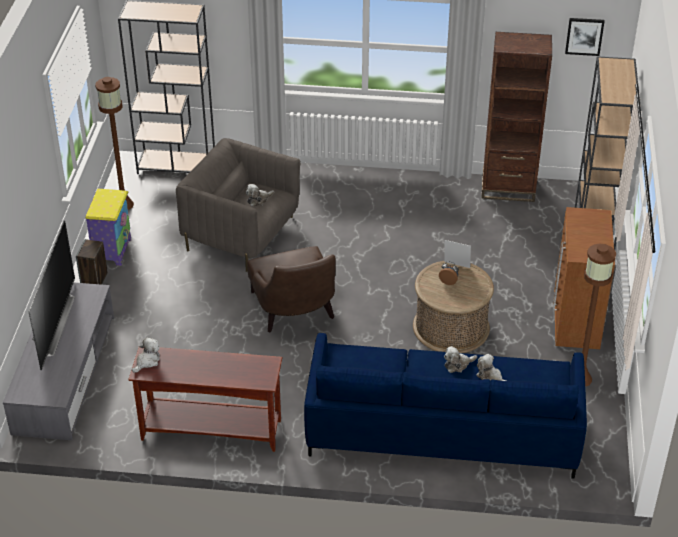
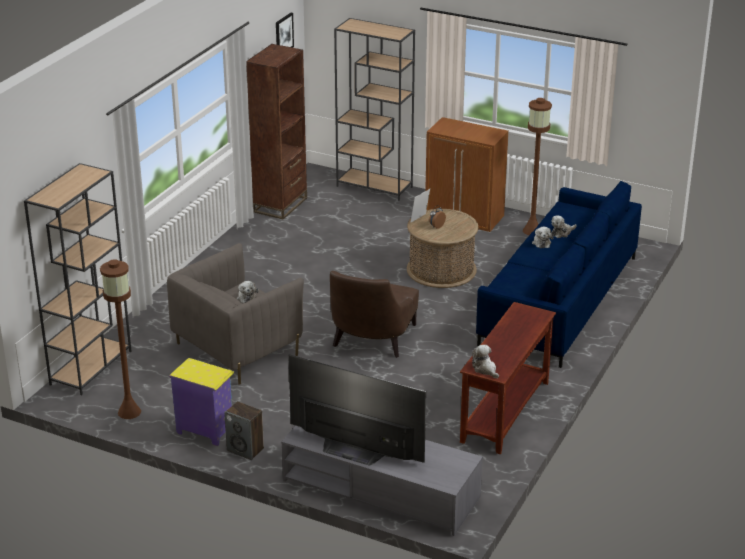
camera: 70 degrees left, 10 degrees down
brown armchair [247,246,336,333] -> brown armchair turned 105 degrees clockwise [330,271,419,358]

